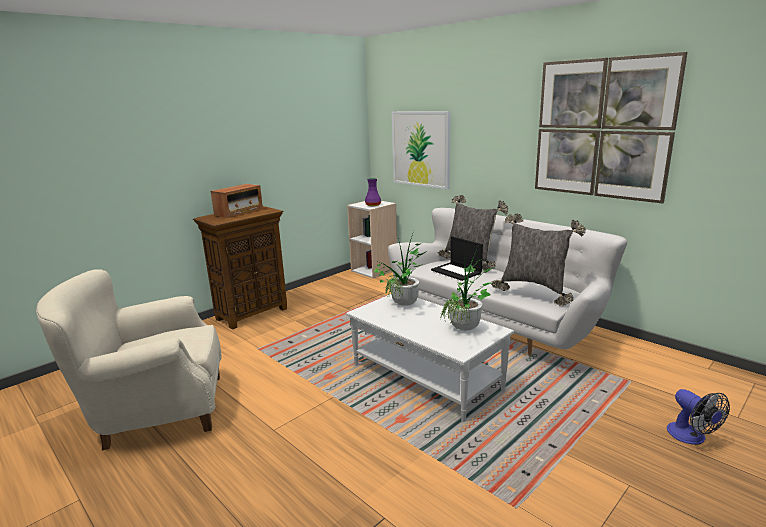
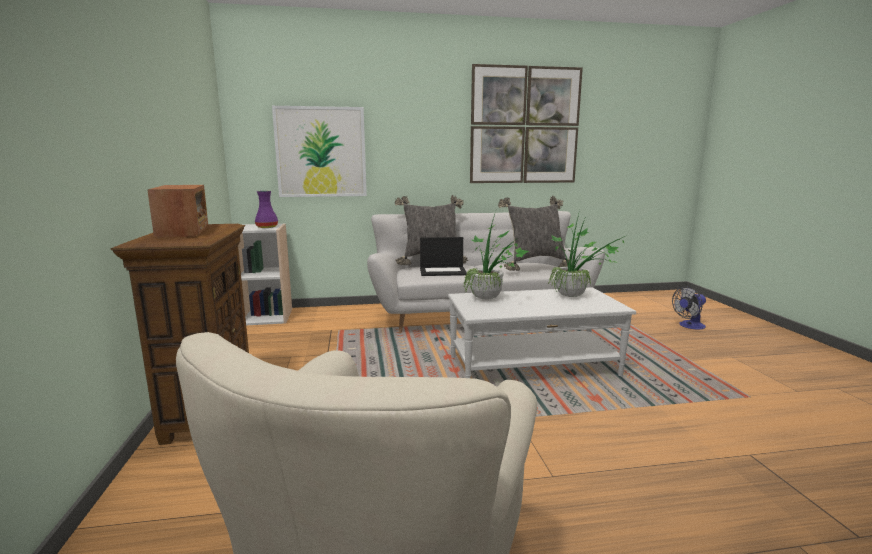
camera: 55 degrees left, 5 degrees down
fan [666,389,730,445] -> fan turned 135 degrees clockwise [672,287,706,329]

